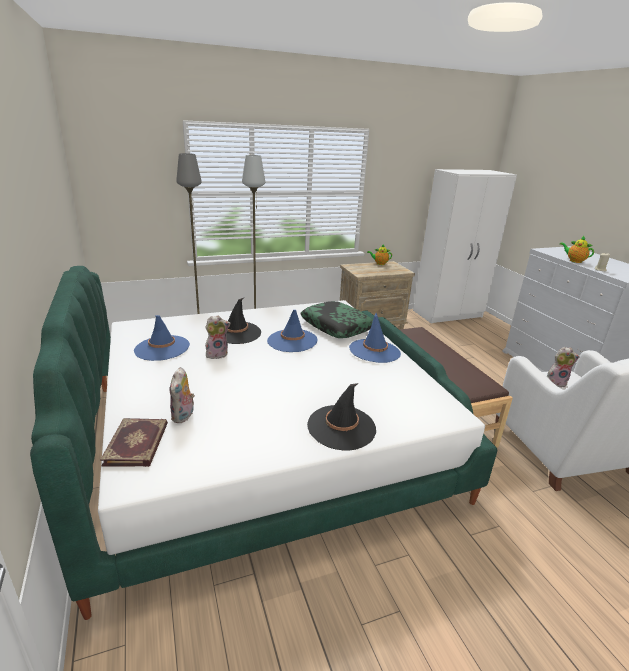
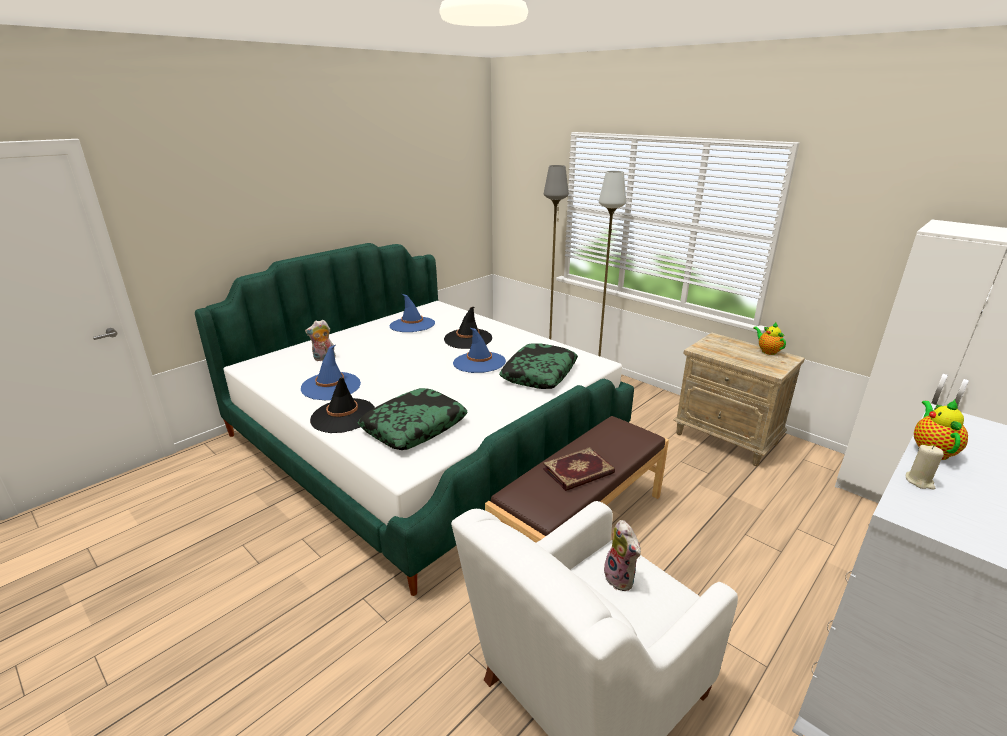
camera: 65 degrees right, 0 degrees up
book [100,418,168,467] -> book moved to [543,447,615,491]
plush toy [205,316,230,359] -> none
blue hat [349,313,401,363] -> blue hat moved to [301,345,361,400]
none -> pillow [358,388,468,450]

